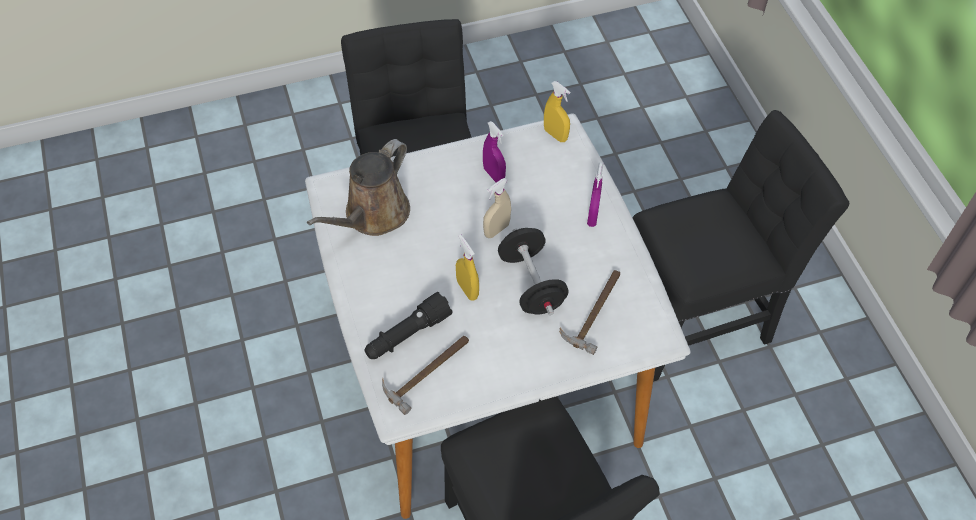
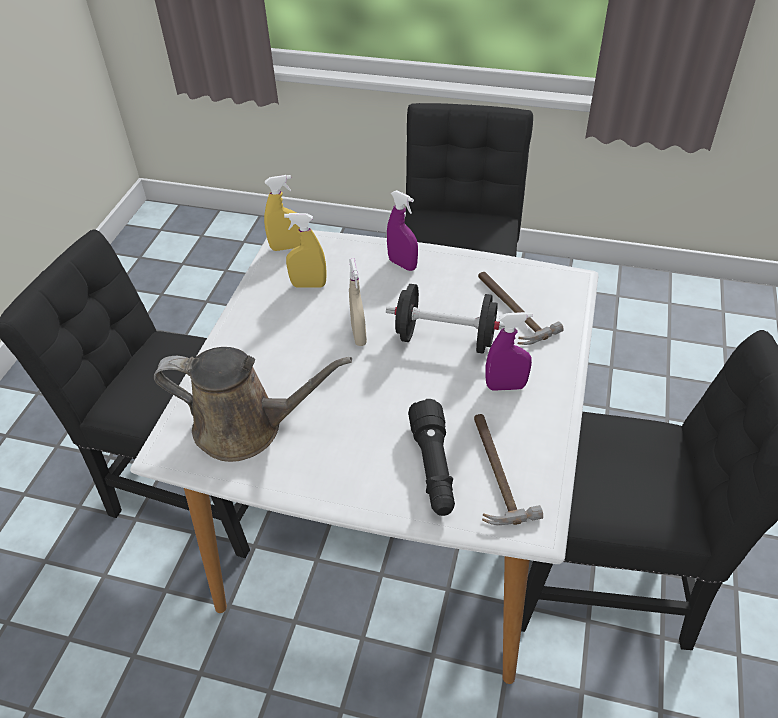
camera: 55 degrees left, 10 degrees down
brown watering can [307,139,410,236] -> brown watering can turned 60 degrees counterclockwise [154,347,352,462]
yellow spray bottle [456,234,479,301] -> yellow spray bottle moved to [284,213,327,288]
purple spray bottle [483,121,506,183] -> purple spray bottle moved to [486,312,533,391]

